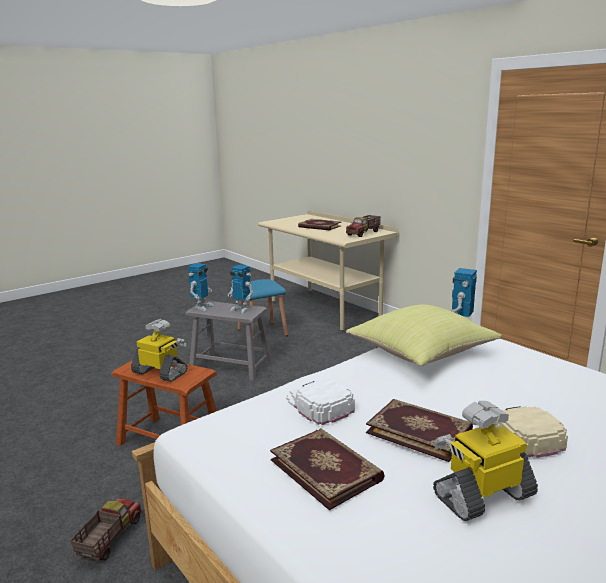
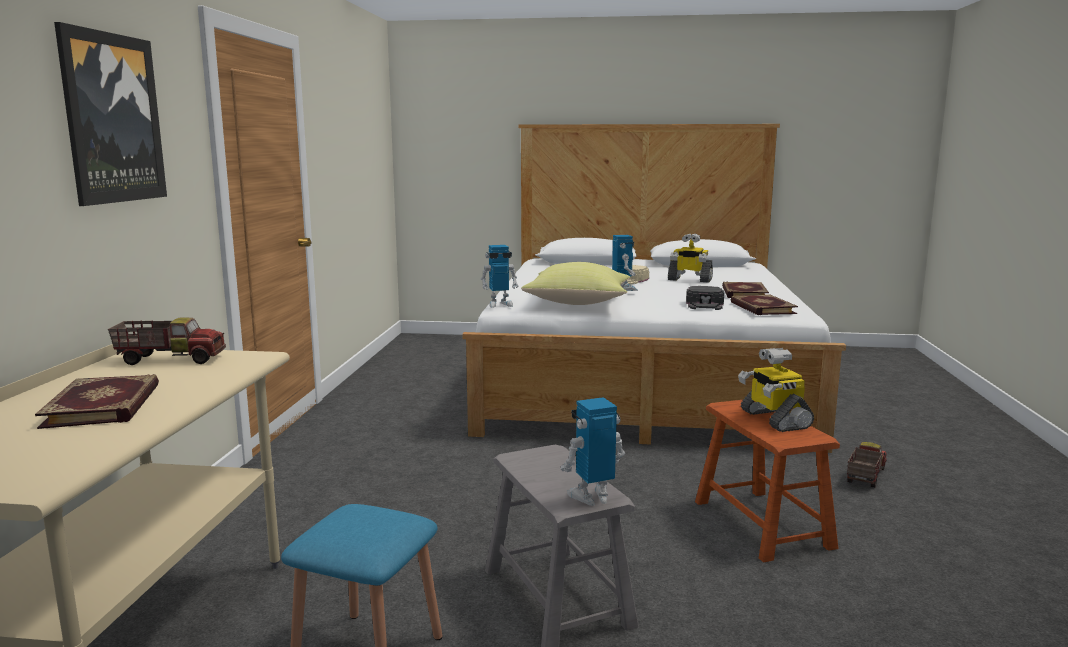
camera: 135 degrees left, 5 degrees down
toy truck [70,498,142,561] -> toy truck turned 150 degrees clockwise [847,442,887,488]
toy robot [228,265,254,314] -> toy robot moved to [612,235,638,291]
white cap [286,379,355,425] -> black cap [686,286,724,310]
book [366,399,473,462] -> book moved to [731,294,798,315]
none -> picture [54,22,167,206]

